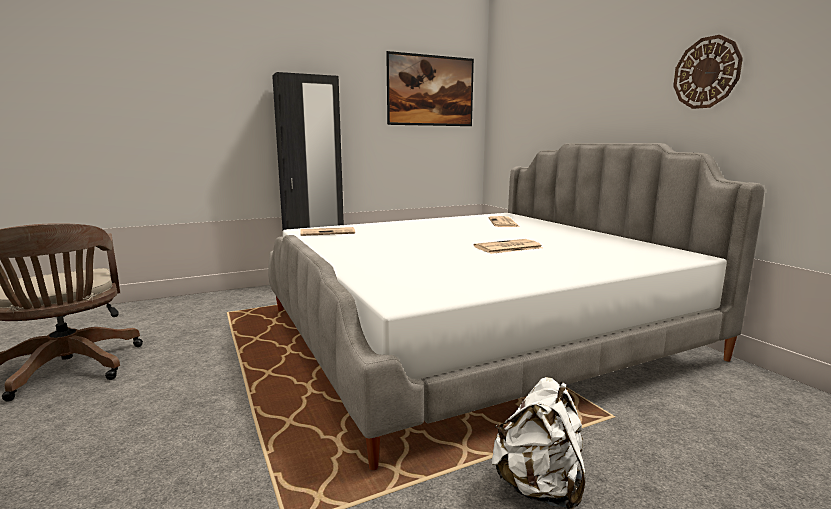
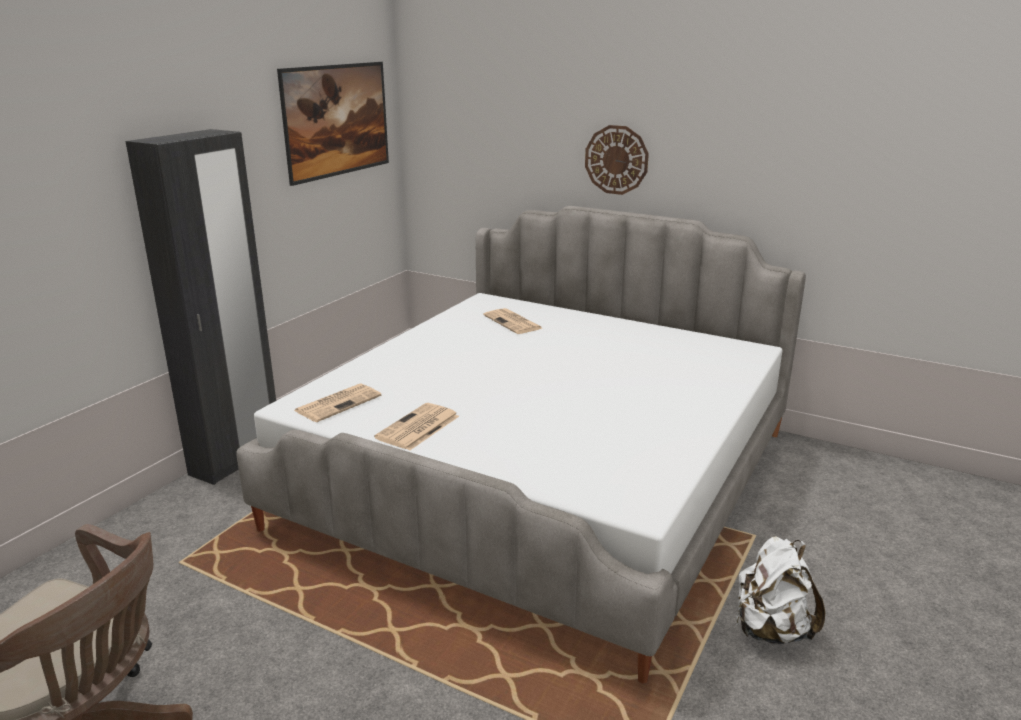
camera: 35 degrees left, 10 degrees up
newspaper [474,239,542,254] -> newspaper moved to [374,403,459,450]
wall clock [673,35,743,109] -> wall clock moved to [585,125,649,195]

